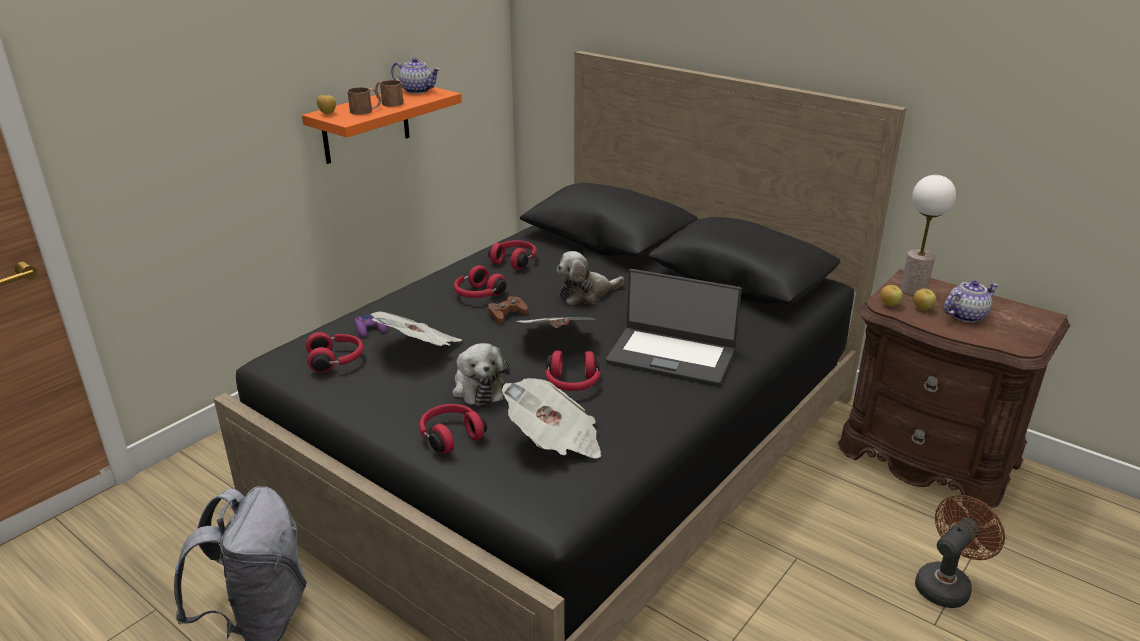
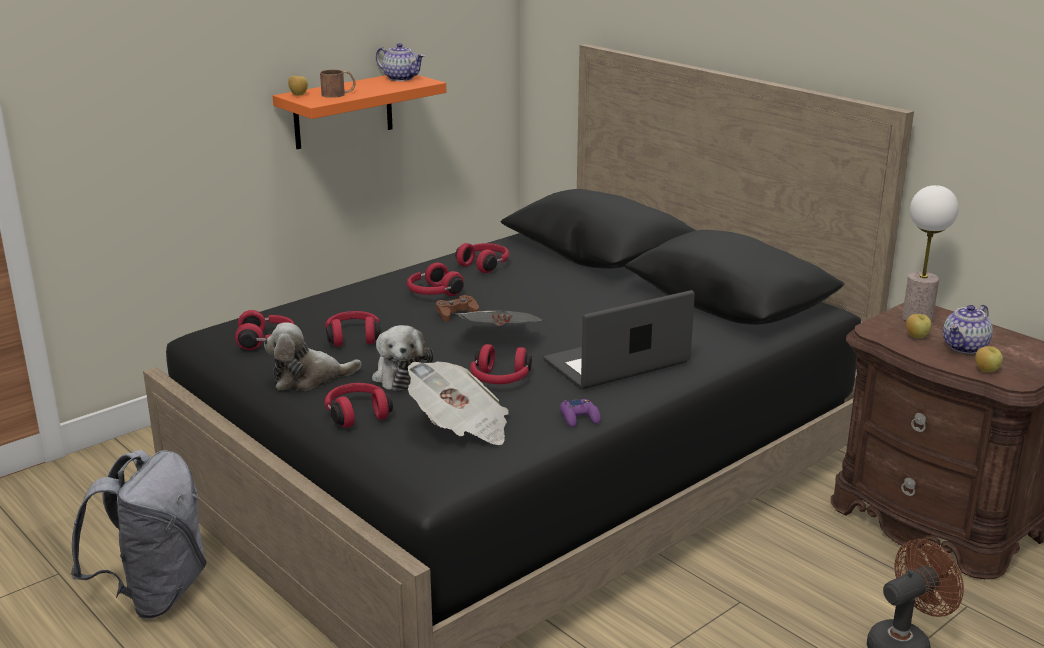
camera: 10 degrees right, 5 degrees down
purple game controller [354,314,387,337] -> purple game controller moved to [560,399,601,427]
newspaper [371,312,462,346] -> red headphones [325,311,380,347]
brown mug [375,80,403,107] -> none
plush toy [557,251,624,305] -> plush toy moved to [264,322,361,391]
laptop [606,269,742,385] -> laptop turned 120 degrees clockwise [544,290,695,389]
apple [880,285,903,306] -> apple moved to [975,346,1003,372]
teapot [943,280,998,323] -> teapot turned 150 degrees clockwise [943,305,993,354]

